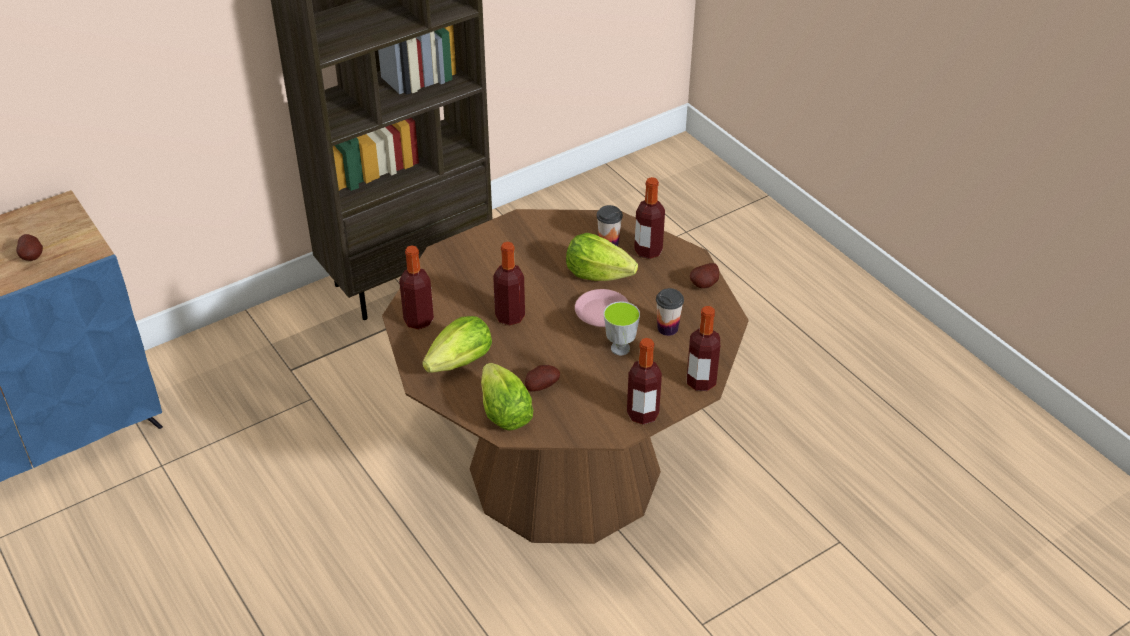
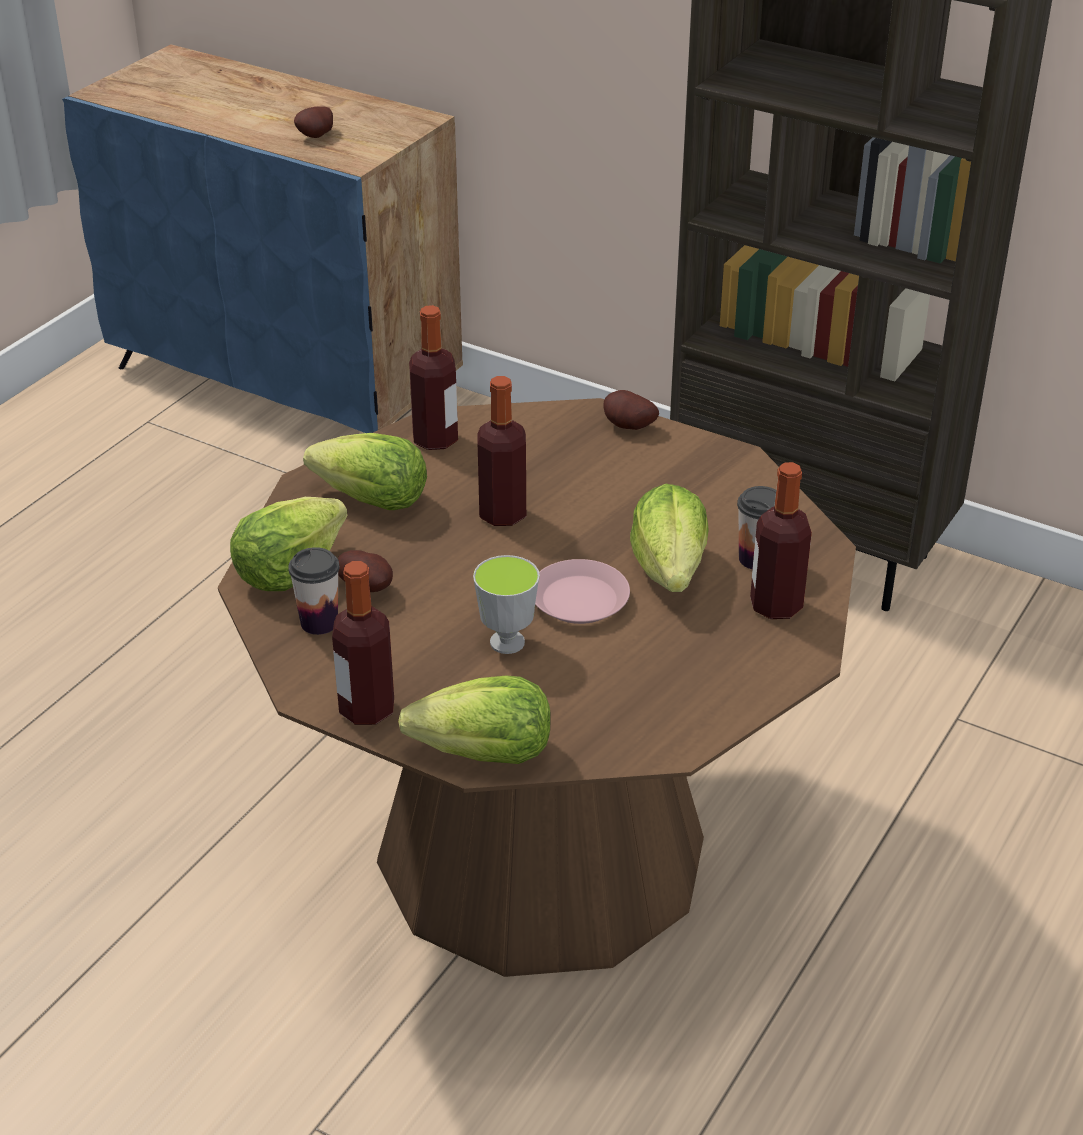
camera: 65 degrees right, 5 degrees down
cup [656,288,684,336] -> cup moved to [288,547,340,635]
bottle [687,306,720,391] -> lettuce [398,676,550,764]
potato [690,263,719,288] -> potato moved to [603,390,659,430]

